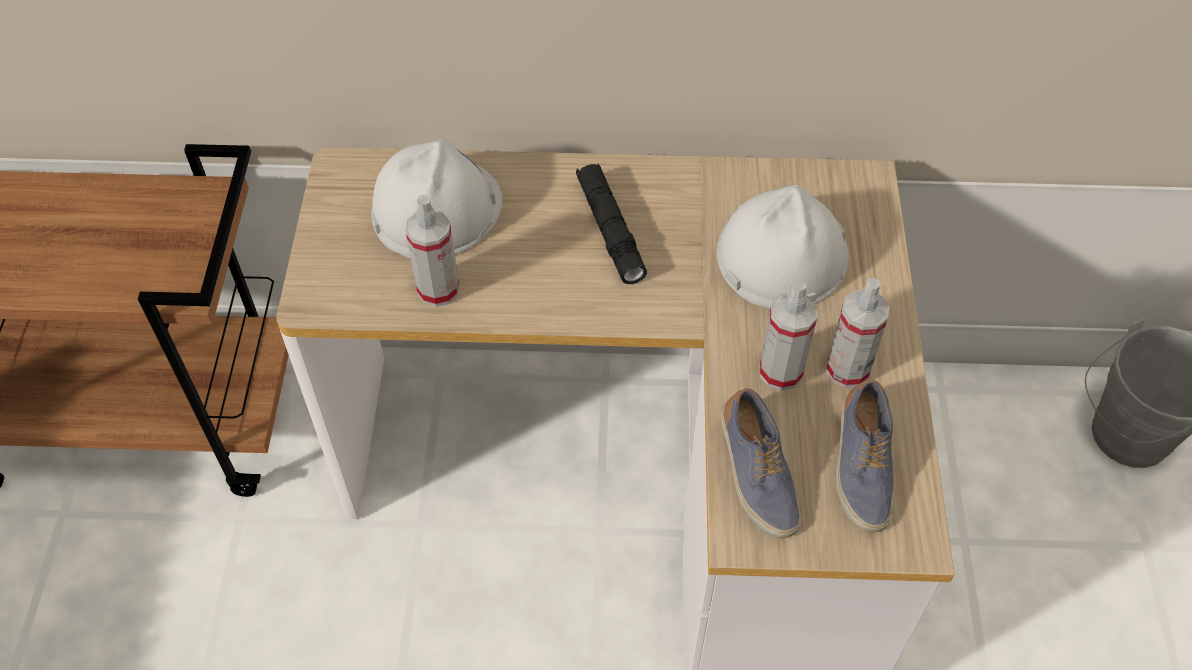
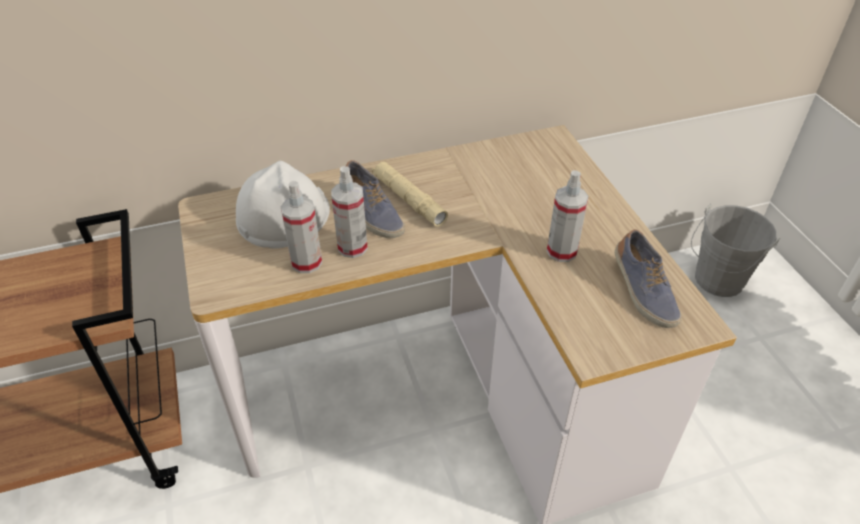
camera: 20 degrees left, 10 degrees down
black flashlight [576,163,647,284] -> beige flashlight [372,162,448,227]
white hard hat [717,185,849,309] -> none
shoe [721,388,802,539] -> shoe moved to [346,160,405,238]
spray bottle [826,278,889,388] -> spray bottle moved to [331,166,368,258]

